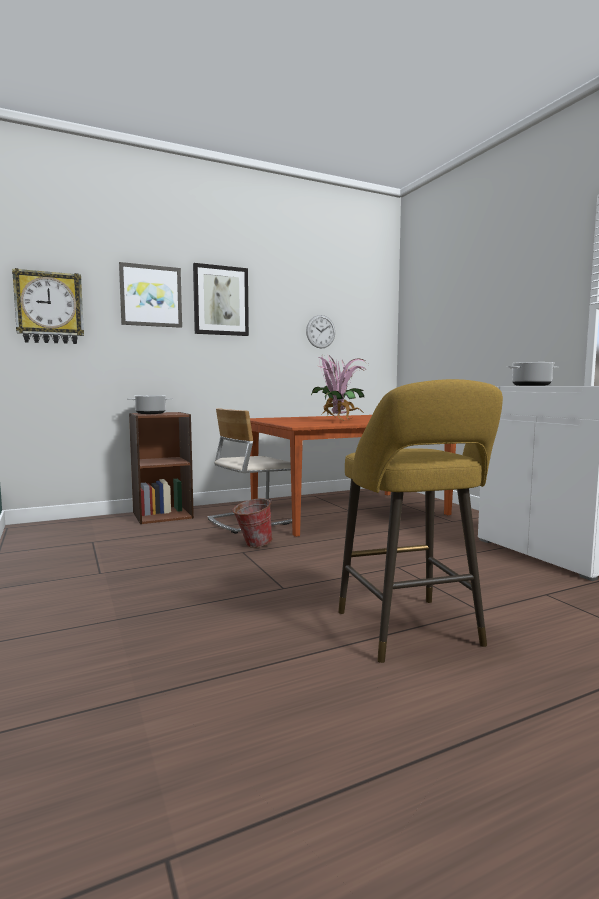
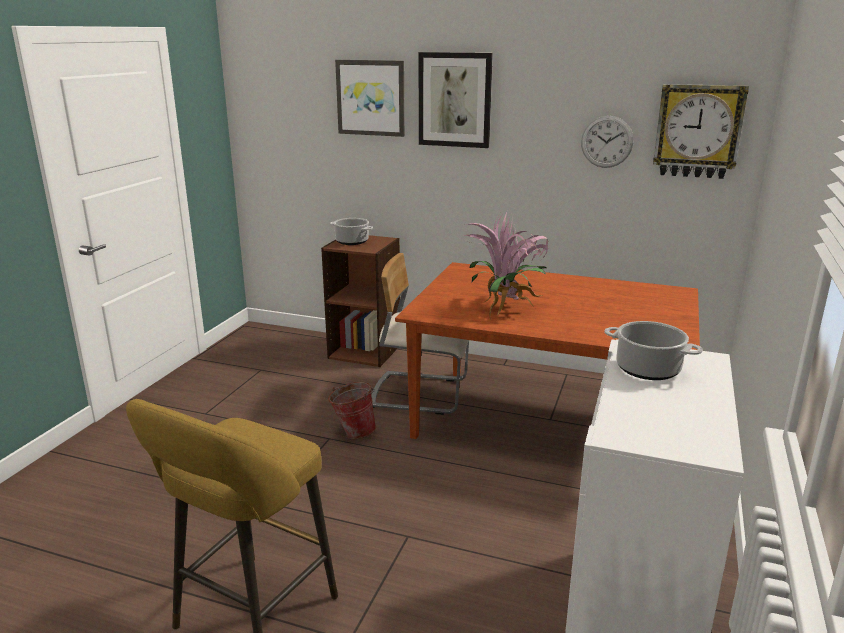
camera: 45 degrees right, 15 degrees up
wall clock [12,268,84,344] -> wall clock moved to [653,84,749,179]

